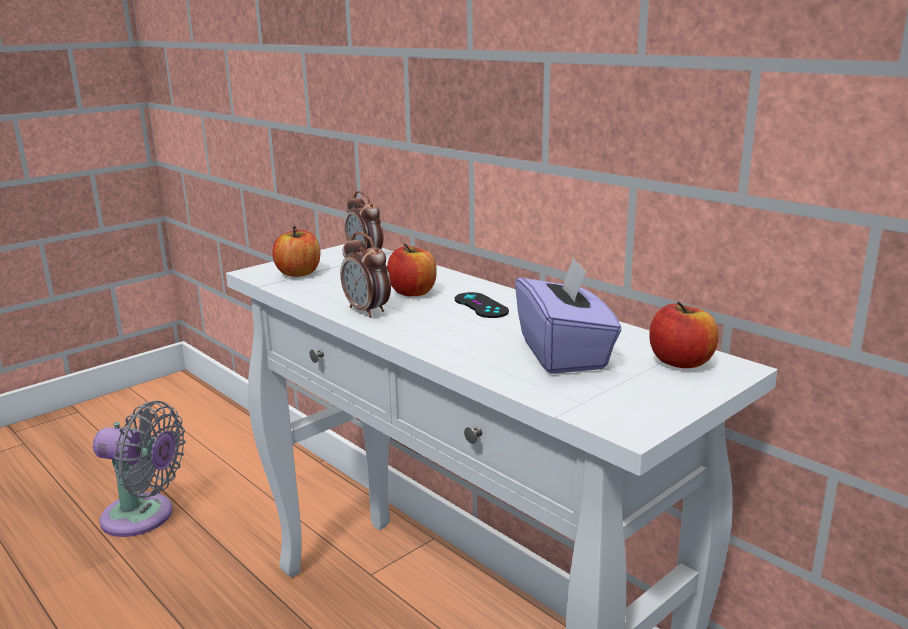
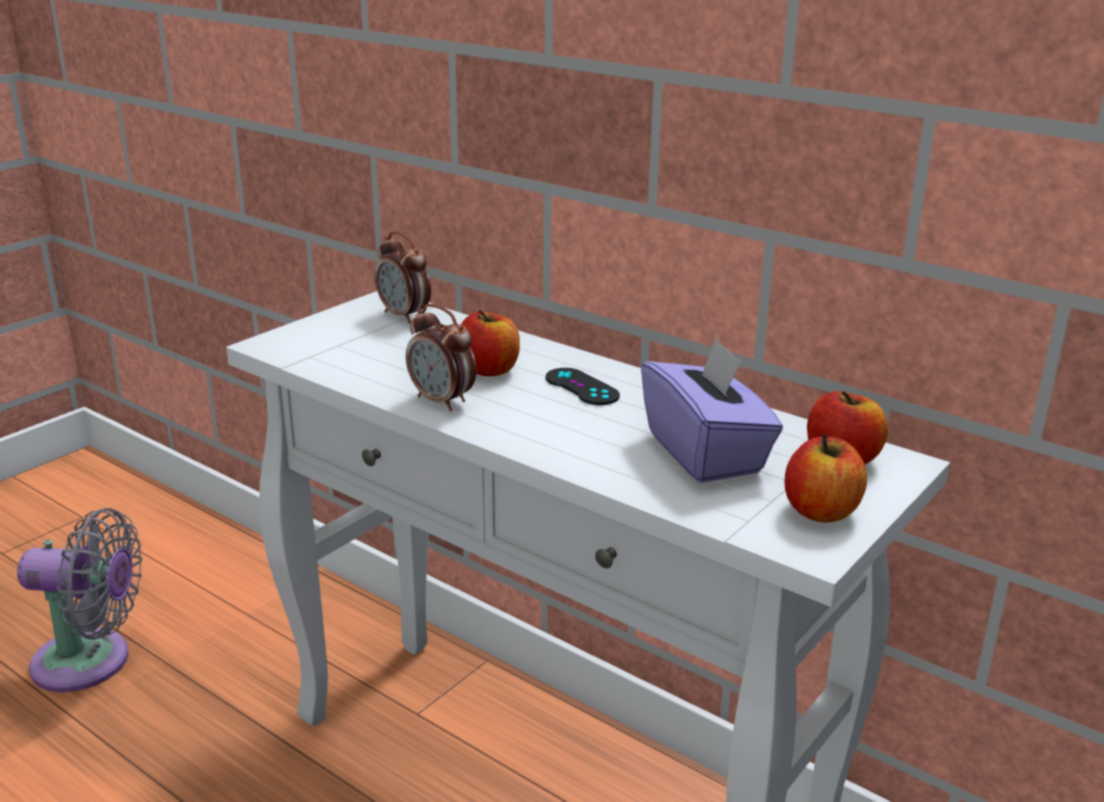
camera: 10 degrees left, 5 degrees up
apple [272,226,320,277] -> apple moved to [784,434,867,523]

